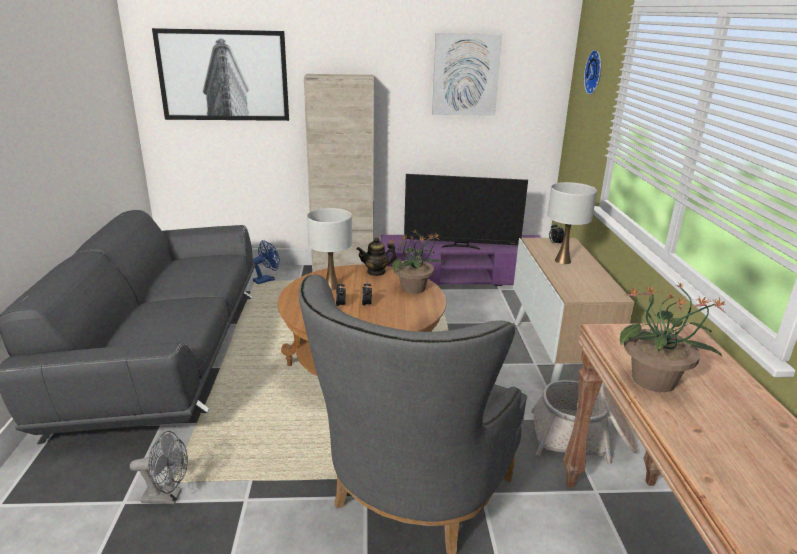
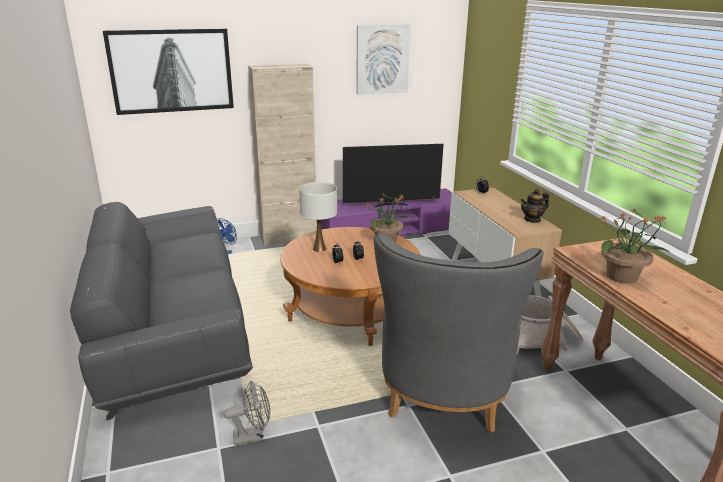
camera: 15 degrees left, 0 degrees up
teapot [357,237,397,276] -> teapot moved to [521,189,549,223]
white table lamp [547,182,597,264] -> none
wall clock [584,50,601,95] -> none

